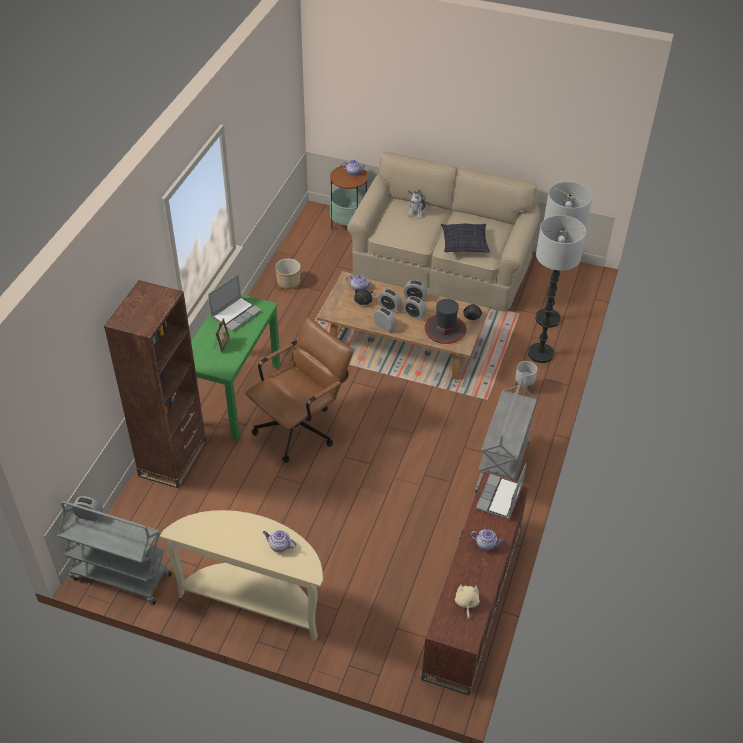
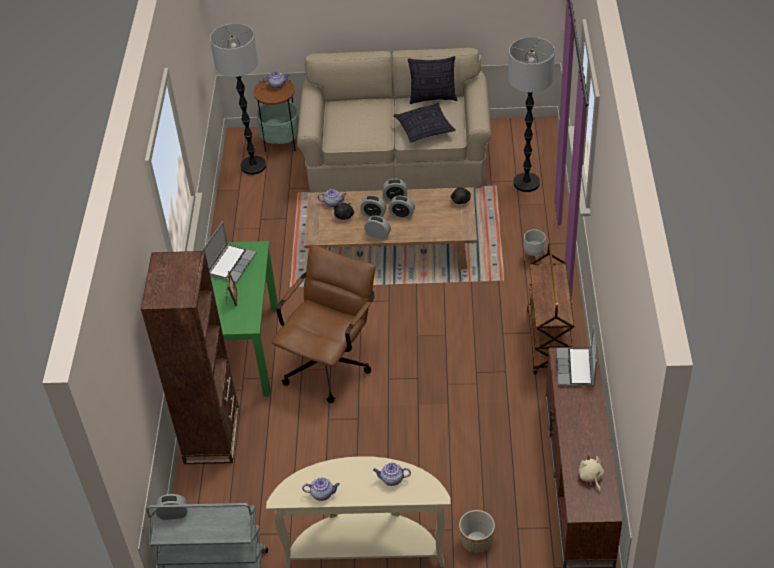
camera: 15 degrees left, 0 degrees up
planter [275,259,301,290] -> planter moved to [459,510,495,554]
plush toy [408,189,427,219] -> none
hat [425,299,467,344] -> none
teapot [470,529,504,551] -> teapot moved to [302,477,340,501]
grey cart [475,376,537,492] -> brown cart [527,244,575,374]
floor lamp [528,215,586,363] -> floor lamp moved to [210,23,266,175]
none -> pillow [408,56,457,104]

